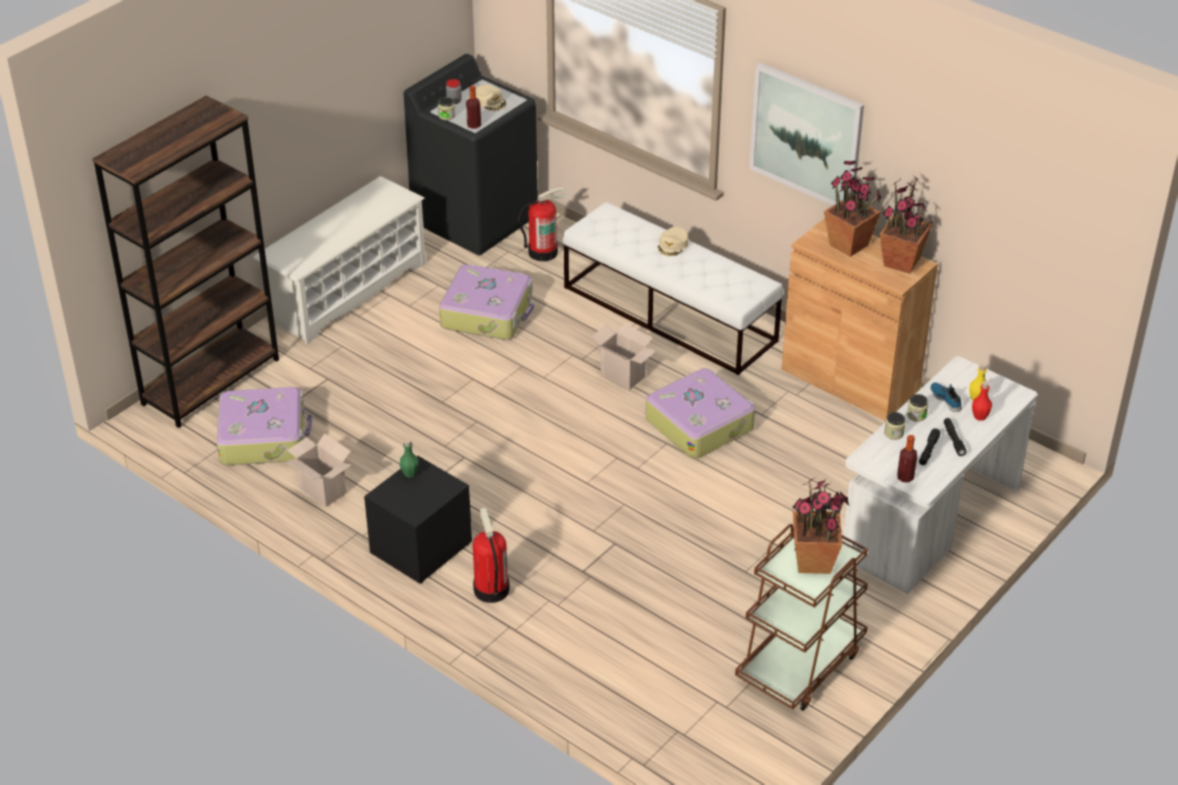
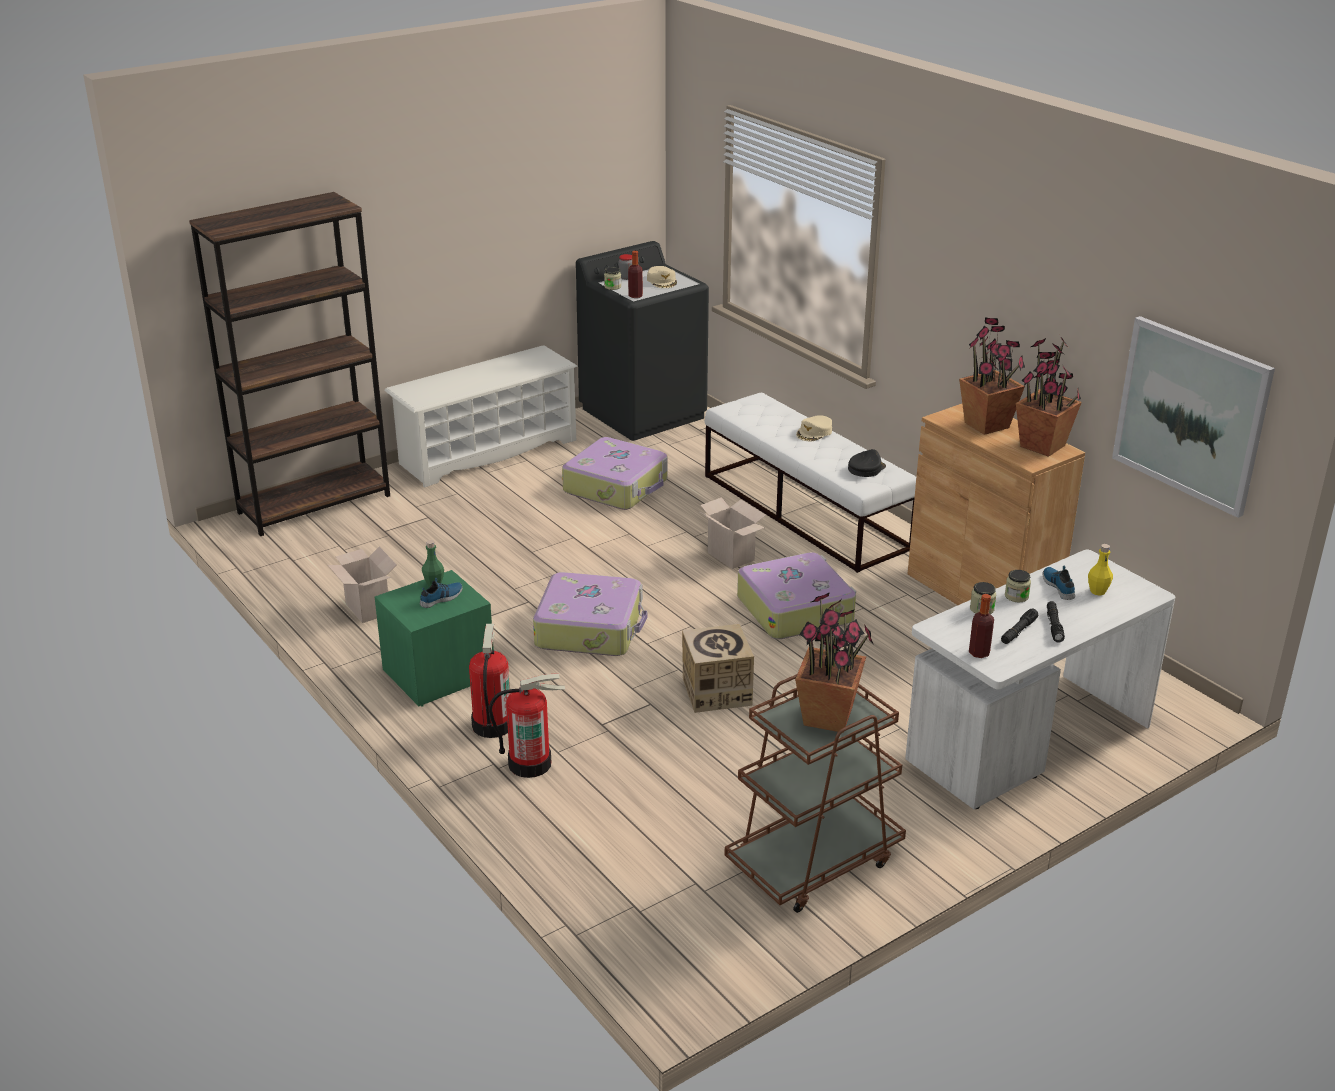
camera: 15 degrees right, 10 degrees down
suitcase [216,387,312,465] -> suitcase moved to [533,572,647,656]
black nightstand [364,456,472,584] -> green nightstand [374,570,494,707]
fire extinguisher [518,187,568,261] -> fire extinguisher moved to [489,674,565,778]
picture [749,62,864,206] -> picture moved to [1112,316,1275,518]
red bottle [972,381,992,421] -> none
none -> shoe [420,578,462,608]
none -> cardboard box [682,624,754,713]
none -> black cap [848,449,886,477]

